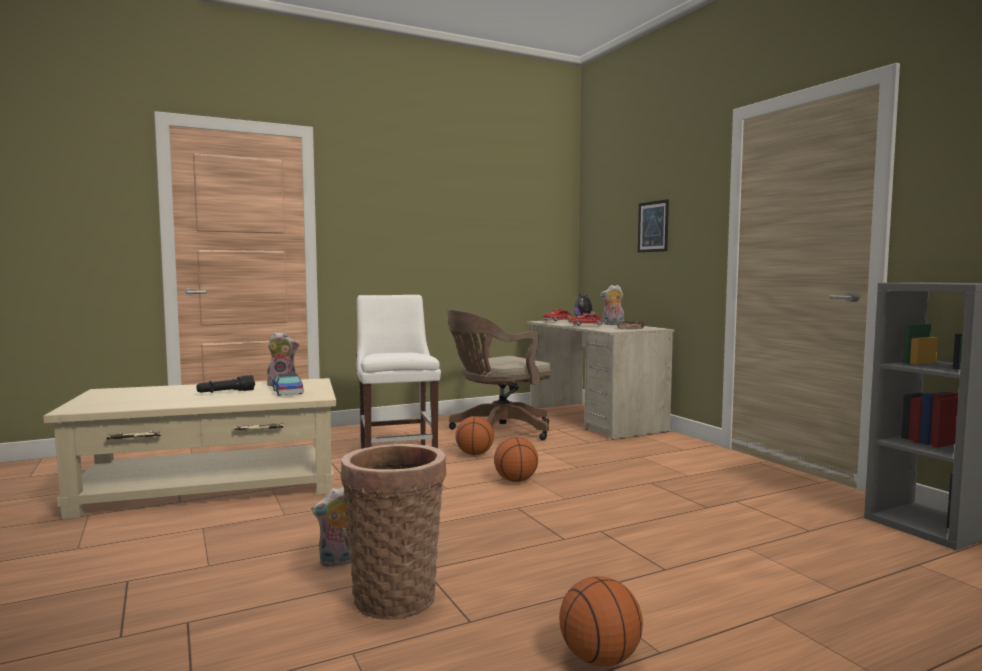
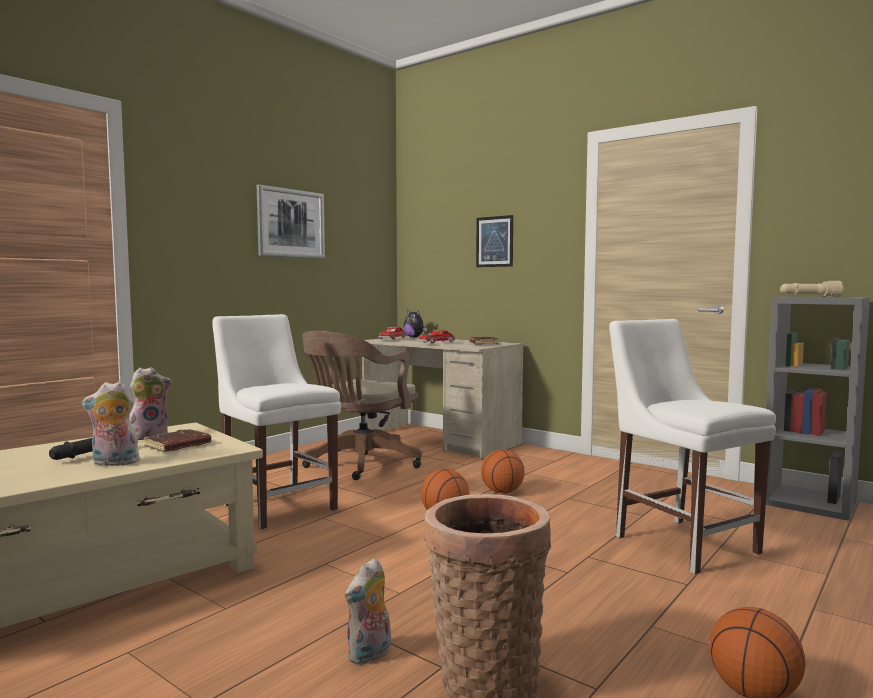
camera: 25 degrees left, 0 degrees up
toy car [272,373,304,396] -> brown book [144,429,211,452]
basketball [456,416,494,455] -> basketball moved to [481,449,525,493]
plush toy [600,285,624,325] -> plush toy moved to [82,381,140,467]
none -> picture [257,184,325,259]
none -> white chair [609,319,776,574]
none -> beige flashlight [780,281,844,297]

